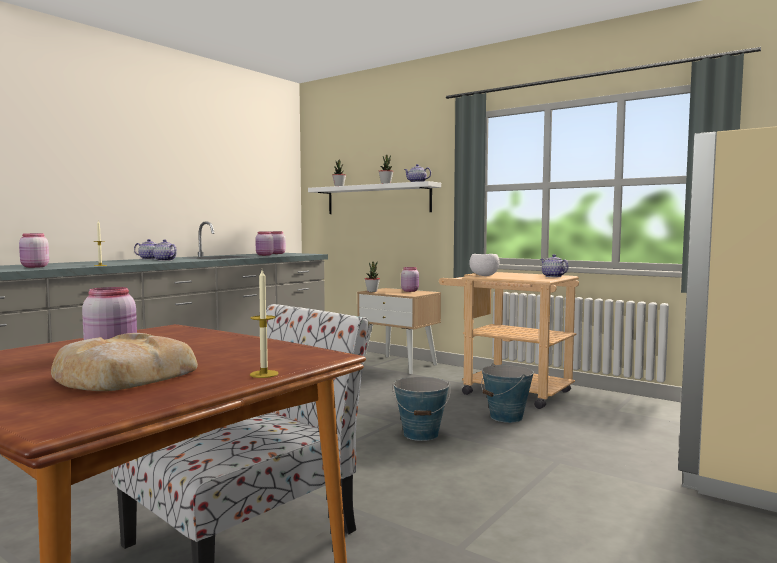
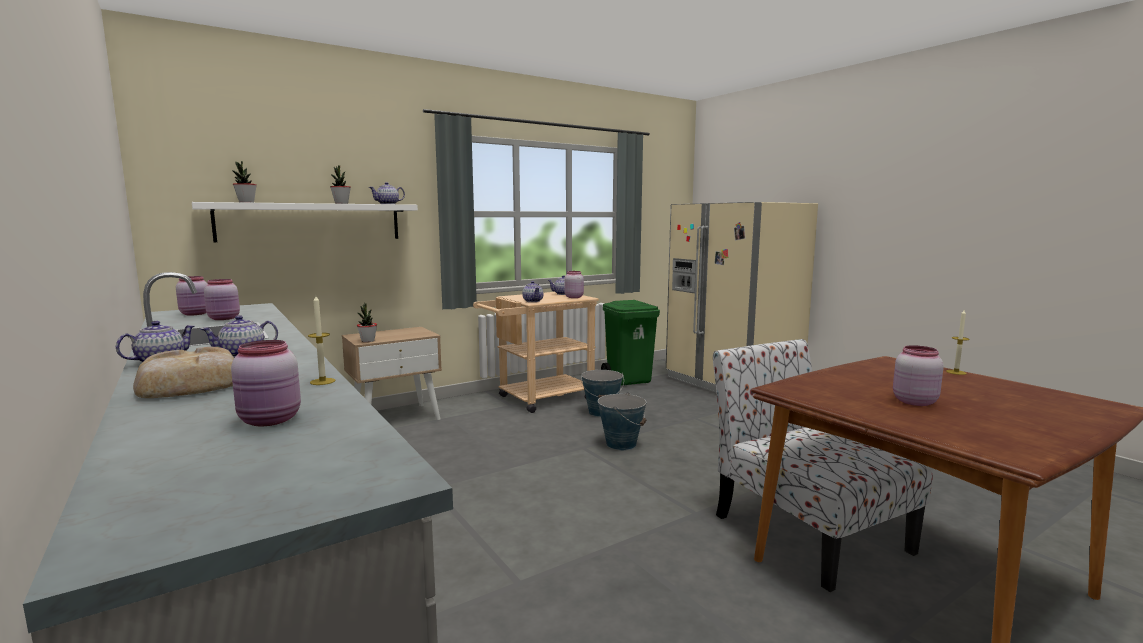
camera: 70 degrees left, 5 degrees up
bread [51,333,198,391] -> bread moved to [133,347,234,398]
pink jar [401,267,419,292] -> pink jar moved to [564,271,584,298]
white bowl [469,254,499,276] -> teapot [522,281,543,302]
none -> green trash can [601,300,660,386]

